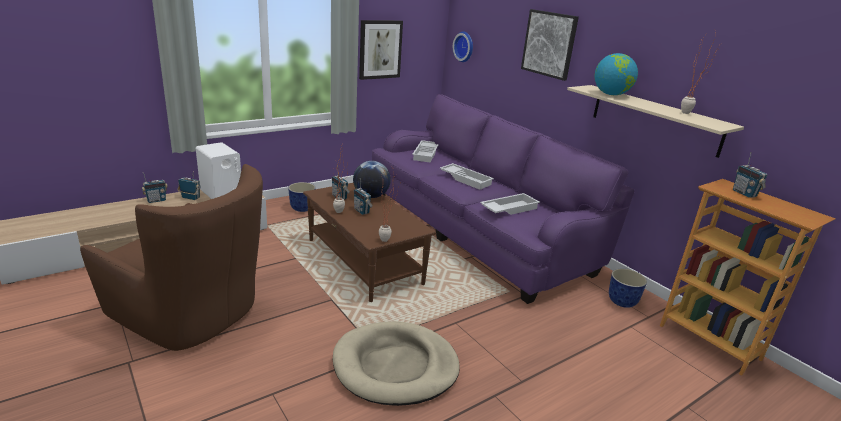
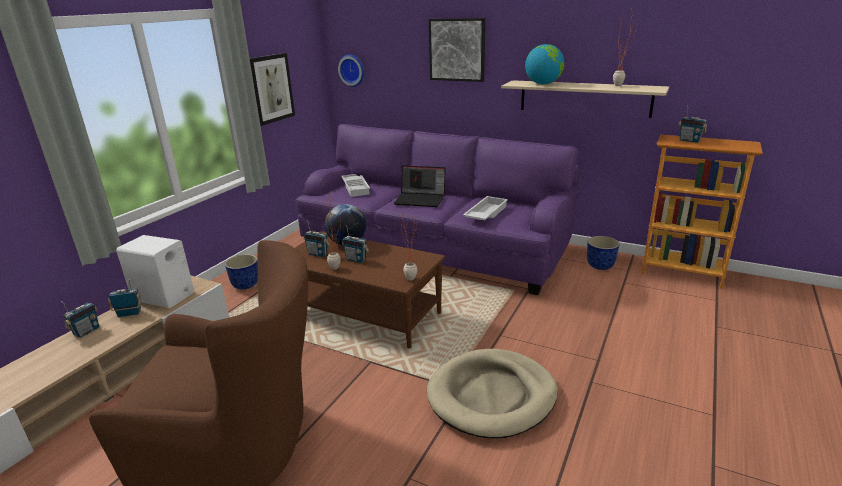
camera: 25 degrees left, 0 degrees up
white tray [440,163,494,190] -> laptop [394,166,446,207]

